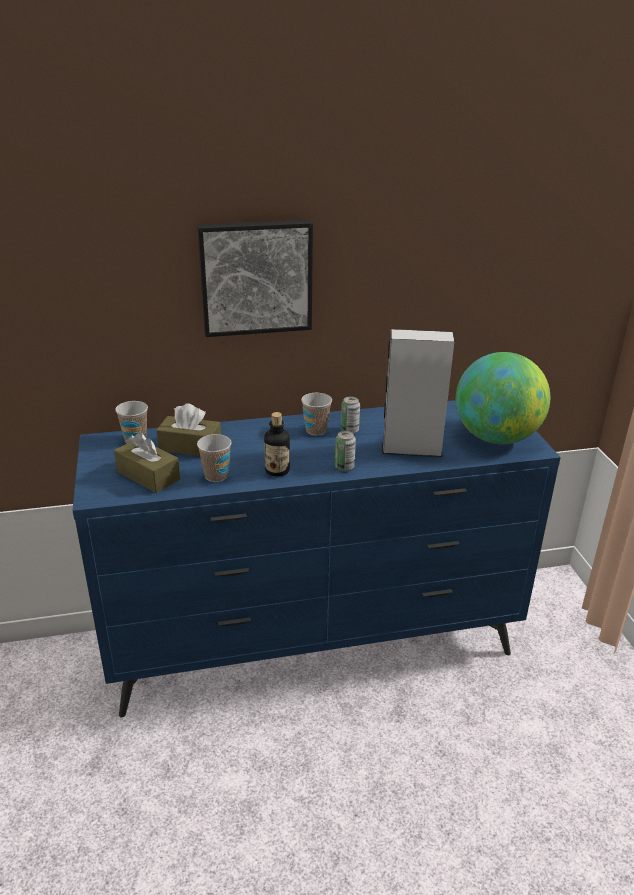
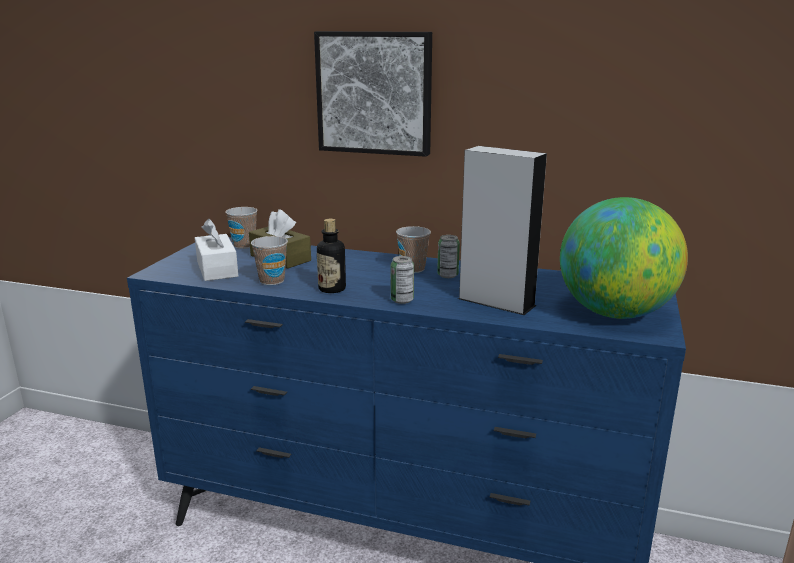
camera: 30 degrees right, 10 degrees down
brown tissue box [114,432,180,493] -> white tissue box [195,219,238,281]

